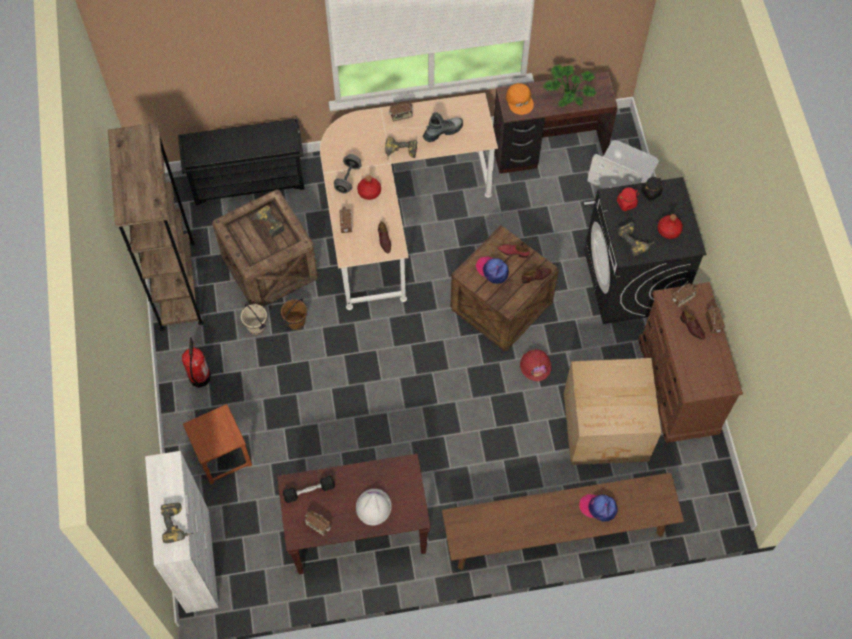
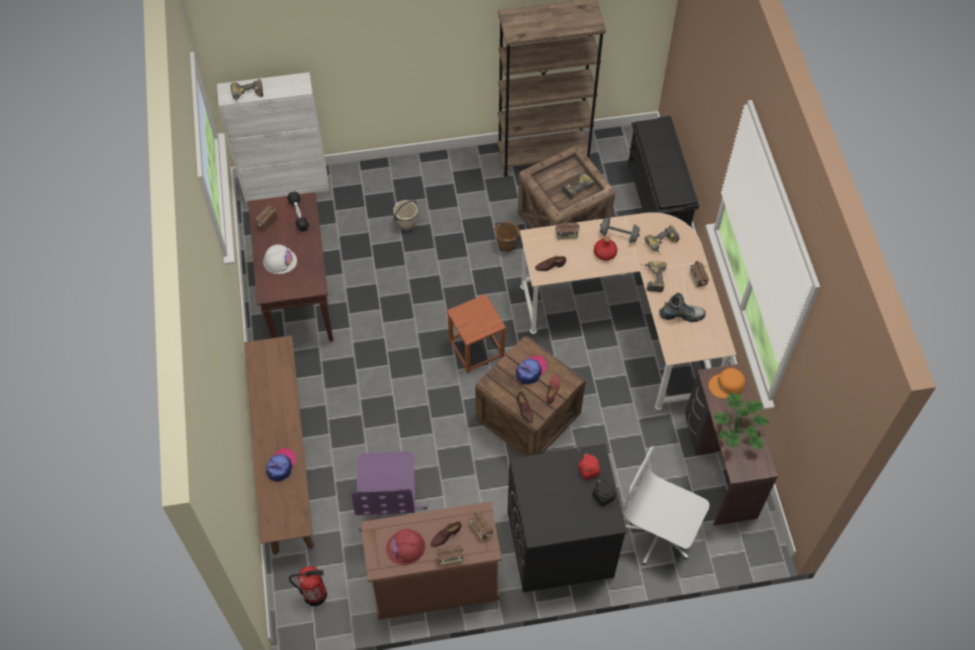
camera: 90 degrees right, 5 degrees down
fire extinguisher [182,337,211,388] -> fire extinguisher moved to [289,566,327,606]
brown stool [183,404,252,484] -> brown stool moved to [447,294,506,373]
beige bucket [241,304,267,335] -> beige bucket moved to [393,200,418,230]
boot [423,112,463,142] -> boot turned 60 degrees counterclockwise [659,293,706,322]
red hard hat [520,349,551,381] -> red hard hat moved to [386,529,425,565]
cardboard box [564,358,661,465] -> purple office chair [352,451,427,532]
power drill [618,222,654,256] -> power drill moved to [645,225,680,255]
red bottle [658,214,683,239] -> none

